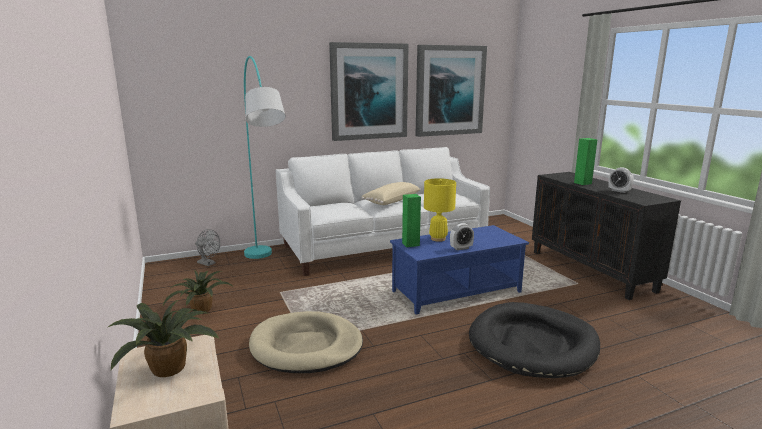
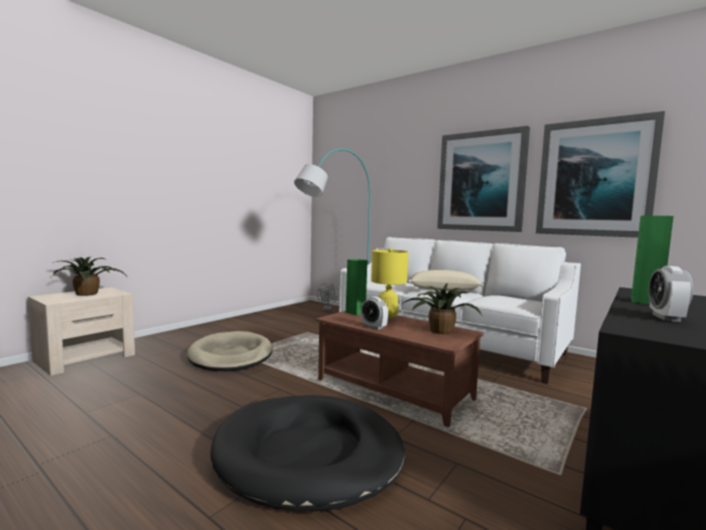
camera: 60 degrees right, 10 degrees down
potted plant [163,271,232,312] -> potted plant moved to [400,283,482,334]
blue coffee table [390,225,529,314] -> brown coffee table [316,311,484,427]

